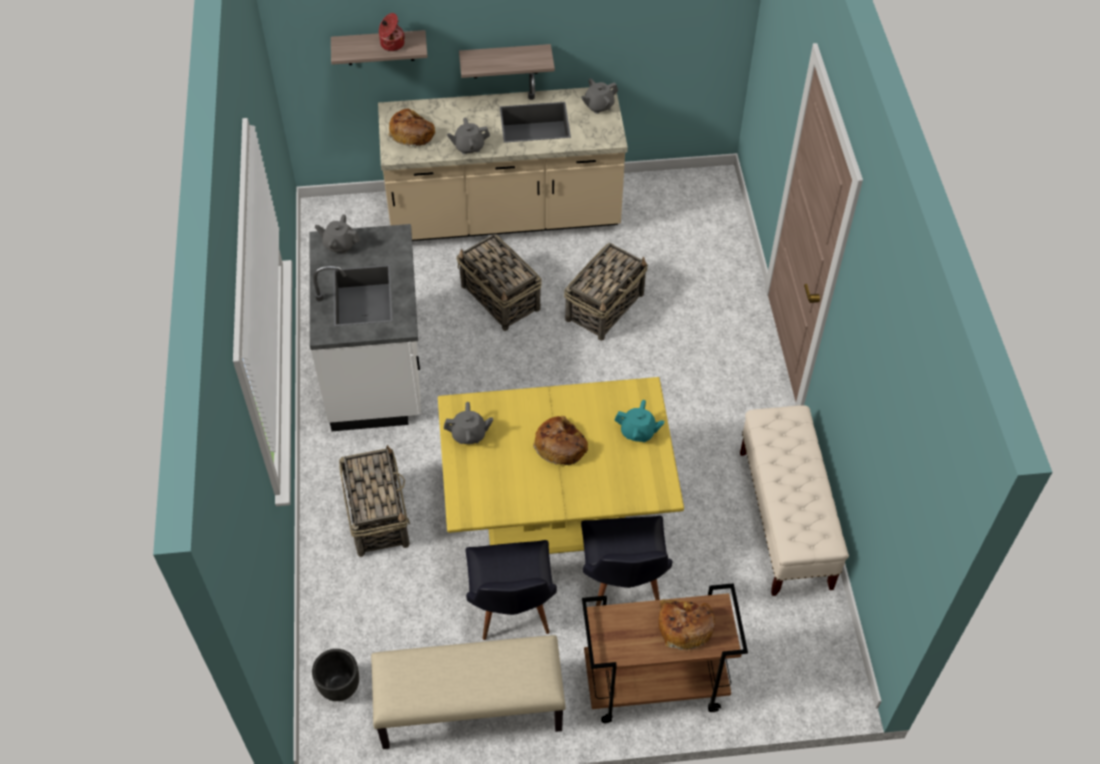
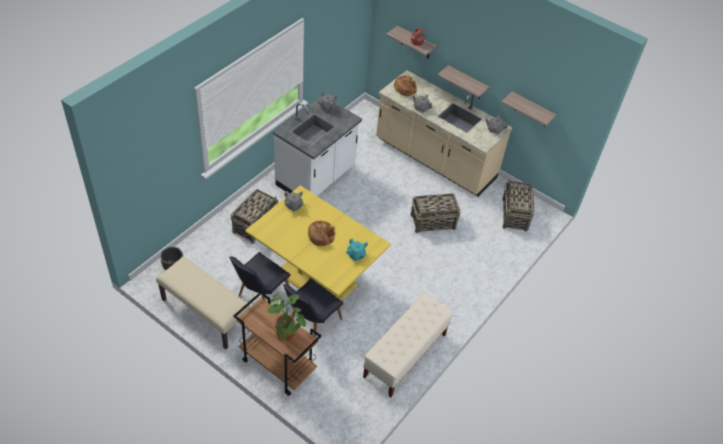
camera: 40 degrees right, 5 degrees down
basket [456,234,542,331] -> basket moved to [502,180,534,232]
bread [658,599,715,650] -> potted plant [266,294,306,341]
none -> shelf [501,92,556,127]

